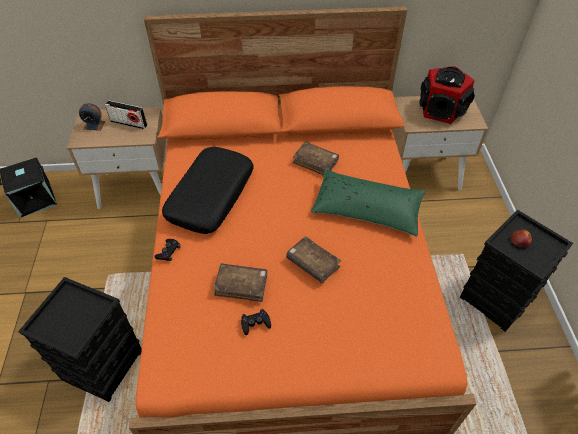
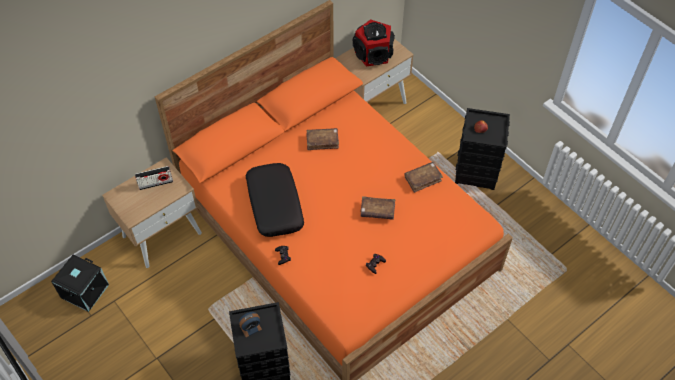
camera: 35 degrees left, 5 degrees up
alarm clock [79,103,106,131] -> alarm clock moved to [239,312,262,337]
brown book [213,263,267,302] -> brown book moved to [405,162,443,193]
green pillow [311,169,426,236] -> none

